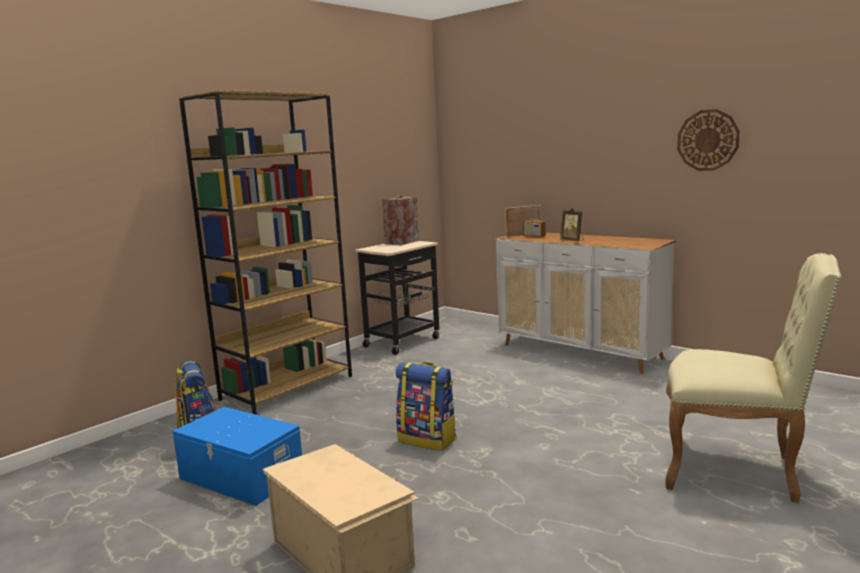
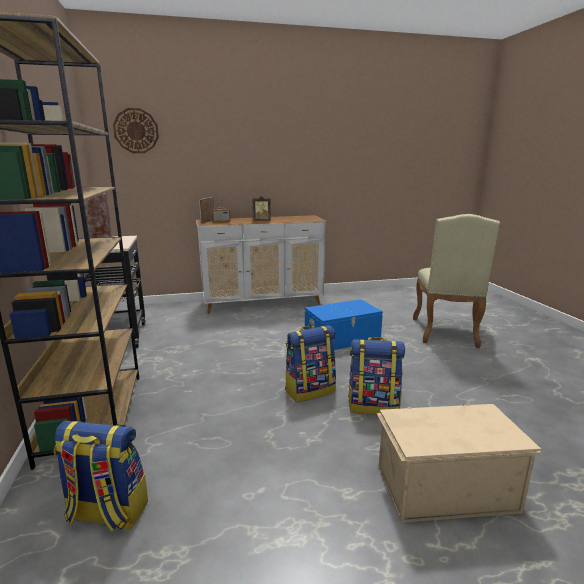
camera: 55 degrees left, 5 degrees up
blue storage box [173,407,302,506] -> blue storage box moved to [305,299,383,350]
beige chair [665,253,841,503] -> beige chair turned 135 degrees clockwise [413,214,500,348]
wall clock [677,109,740,171] -> wall clock moved to [113,108,159,153]
none -> backpack [348,337,405,415]

